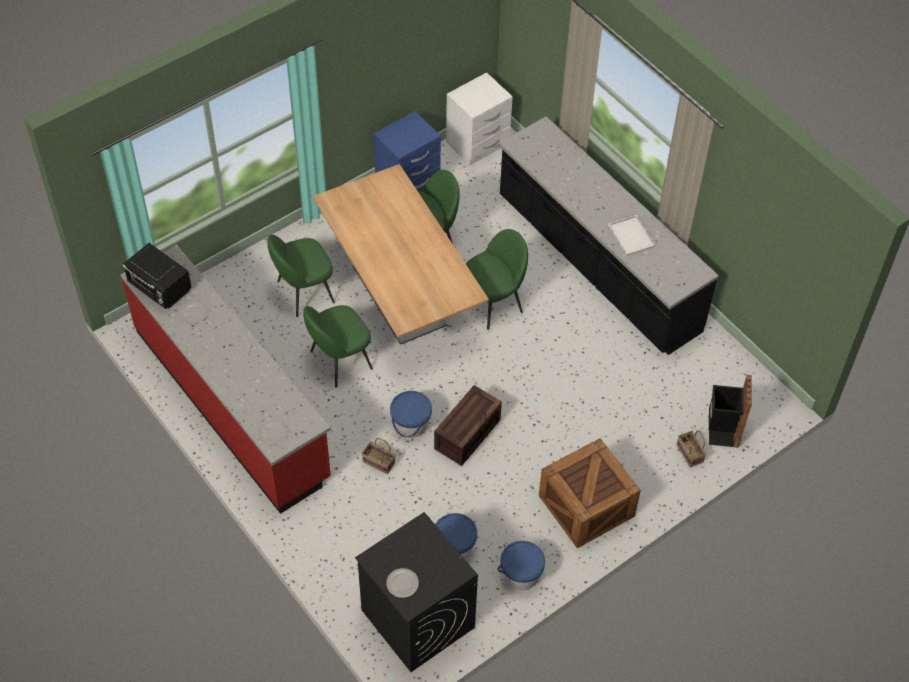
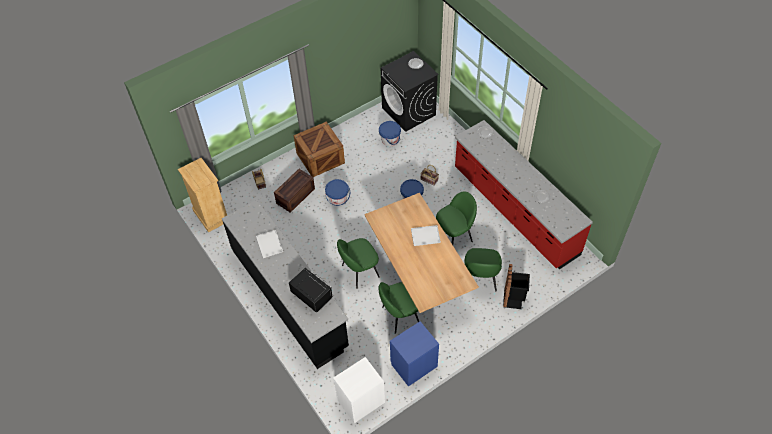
camera: 175 degrees left, 0 degrees up
black microwave [122,243,192,309] -> black microwave moved to [289,268,333,312]
green chair [267,234,335,317] -> green chair turned 120 degrees clockwise [465,248,502,291]
crate [434,385,502,466] -> crate moved to [274,169,315,213]
blue bucket [498,541,545,591] -> blue bucket moved to [325,179,350,206]
black trash can [709,375,752,448] -> black trash can moved to [503,264,530,309]
none -> beige dresser [178,158,227,233]
none -> white tray [411,225,441,246]

